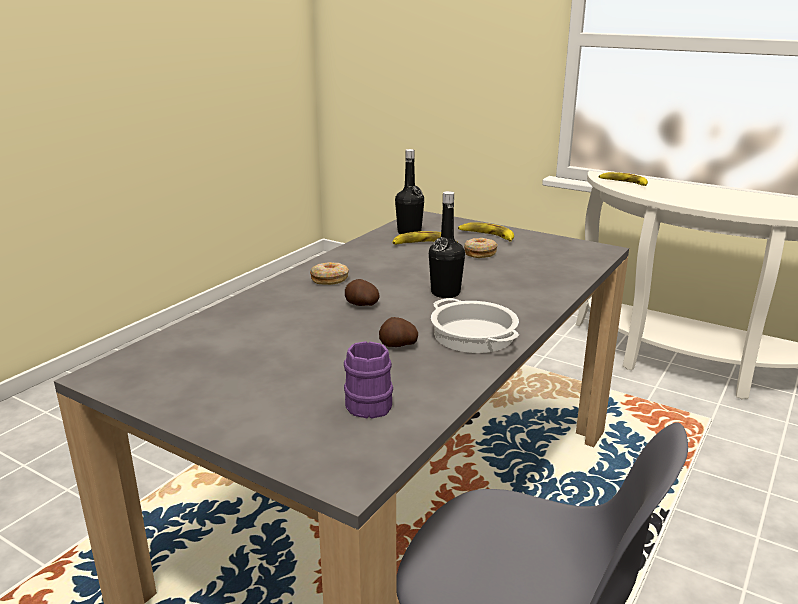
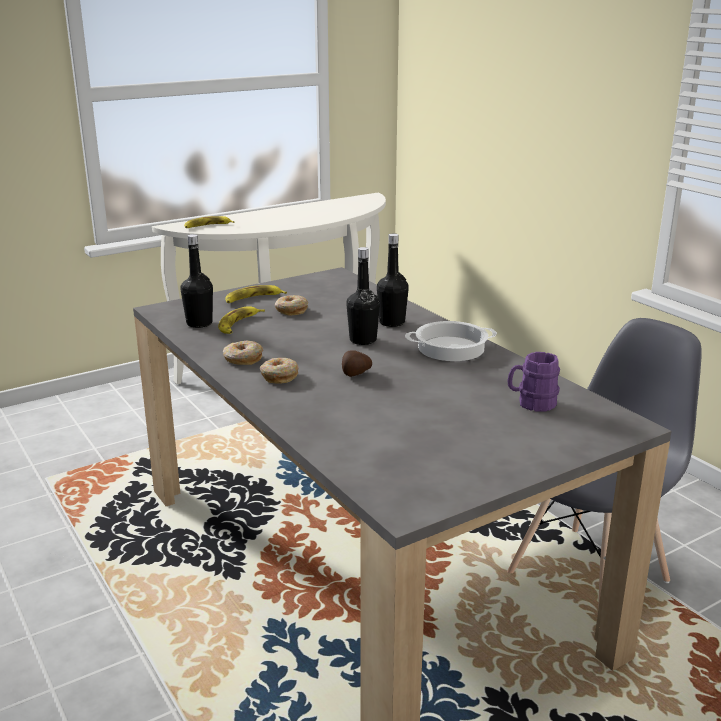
camera: 65 degrees left, 0 degrees up
potato [379,317,418,347] -> none
none -> donut [223,341,263,365]
none -> black bottle [377,234,409,327]

